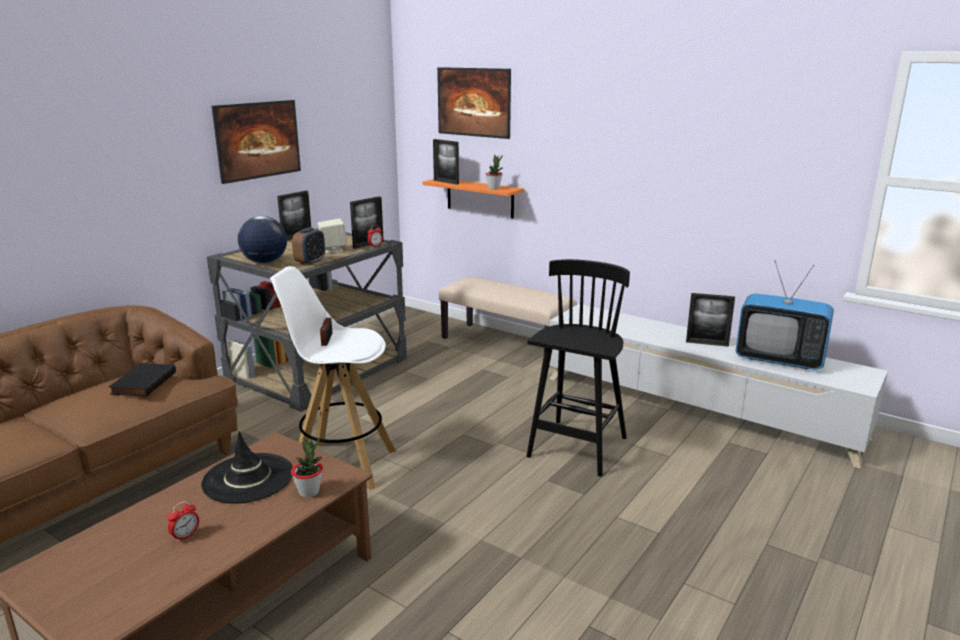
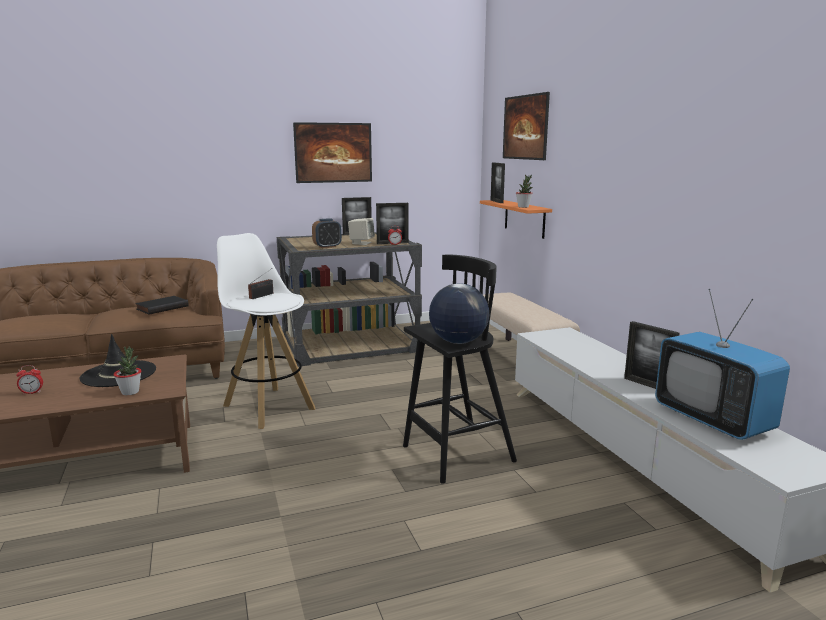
camera: 35 degrees right, 5 degrees down
globe [238,216,287,263] -> globe moved to [429,283,489,344]

